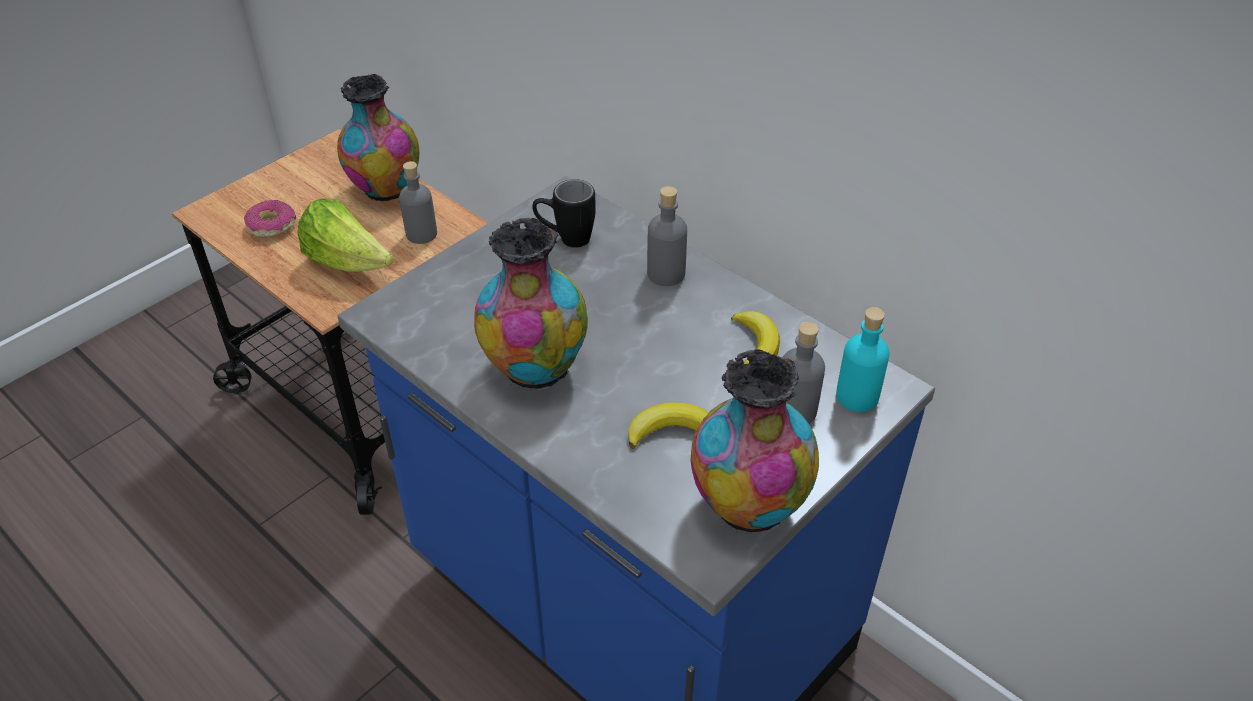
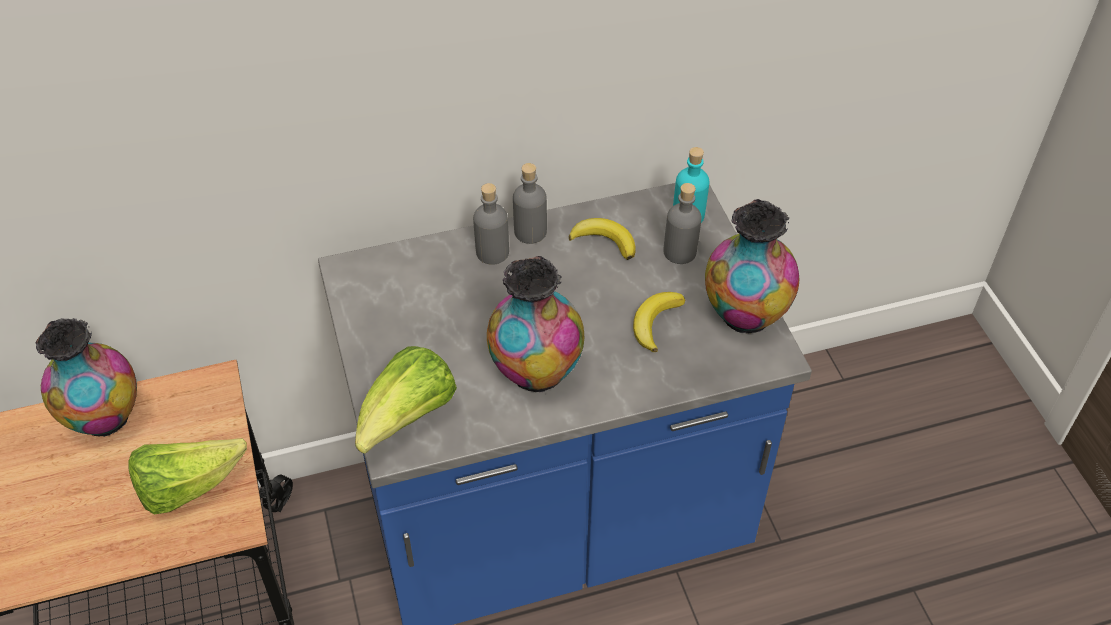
camera: 60 degrees left, 5 degrees up
donut [244,200,296,237] -> none
grey bottle [399,161,437,244] -> grey bottle moved to [513,163,547,244]
black mug [532,179,596,248] -> none
none -> lettuce [355,346,457,453]

